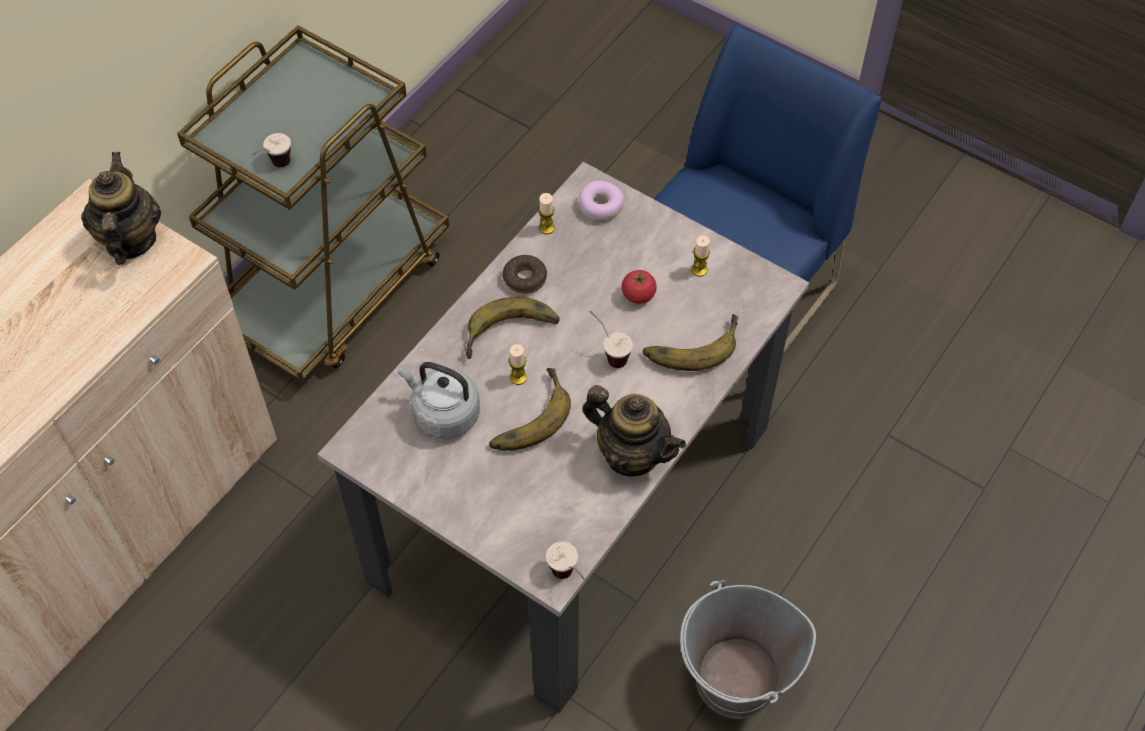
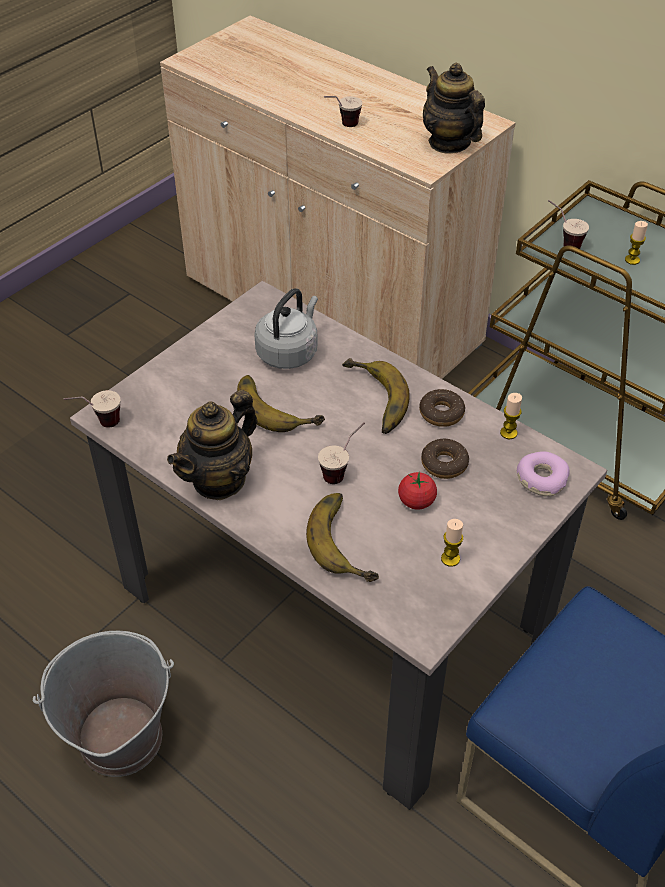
camera: 95 degrees right, 10 degrees down
teapot [81,152,161,265] -> teapot turned 120 degrees counterclockwise [423,63,485,154]
candle [509,344,527,385] -> candle moved to [625,221,648,265]
none -> cup [324,96,362,127]
none -> donut [421,439,469,479]

